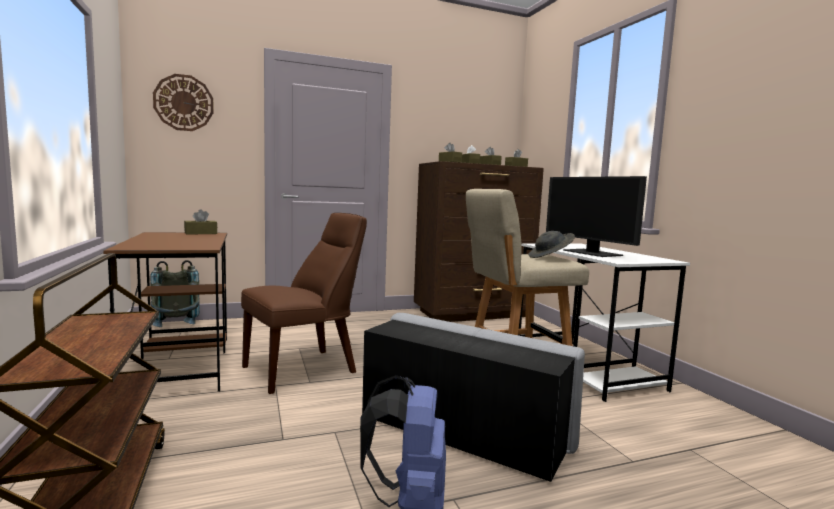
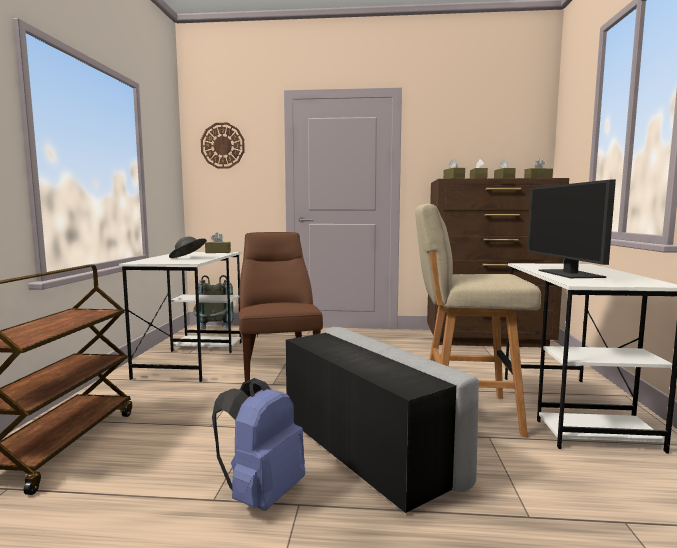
camera: 25 degrees right, 0 degrees up
brown desk [103,232,227,392] -> white desk [119,252,242,382]
brown chair [241,213,367,394] -> brown chair turned 90 degrees counterclockwise [239,232,323,382]
grey hat [528,231,575,258] -> grey hat moved to [169,237,207,258]

